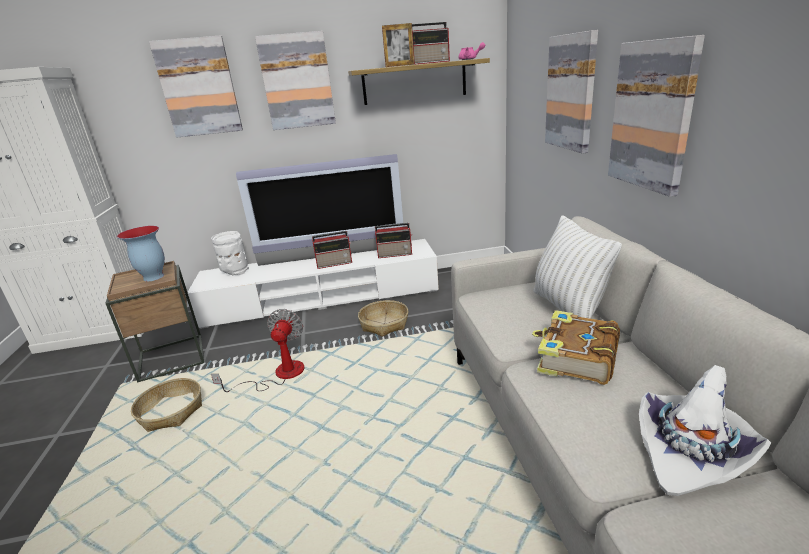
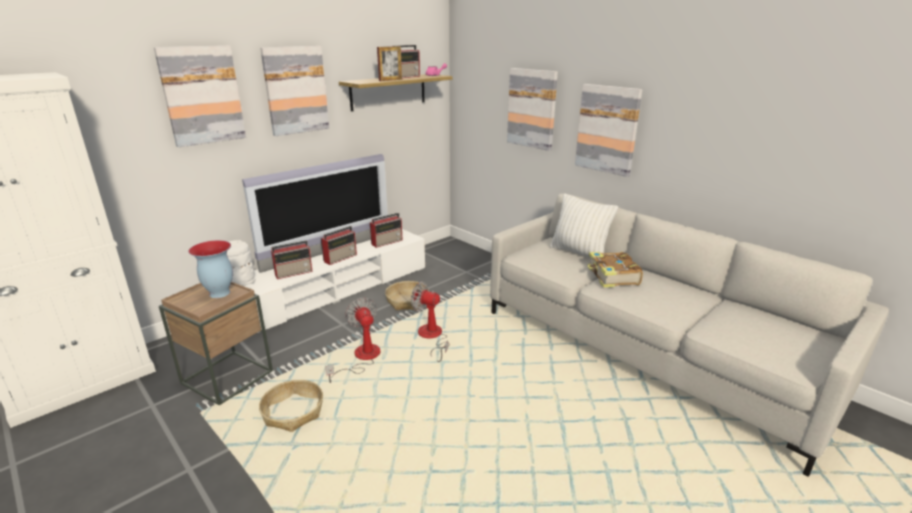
camera: 35 degrees left, 0 degrees up
white hat [639,365,771,496] -> none
none -> radio [271,240,313,279]
none -> fan [411,281,449,362]

